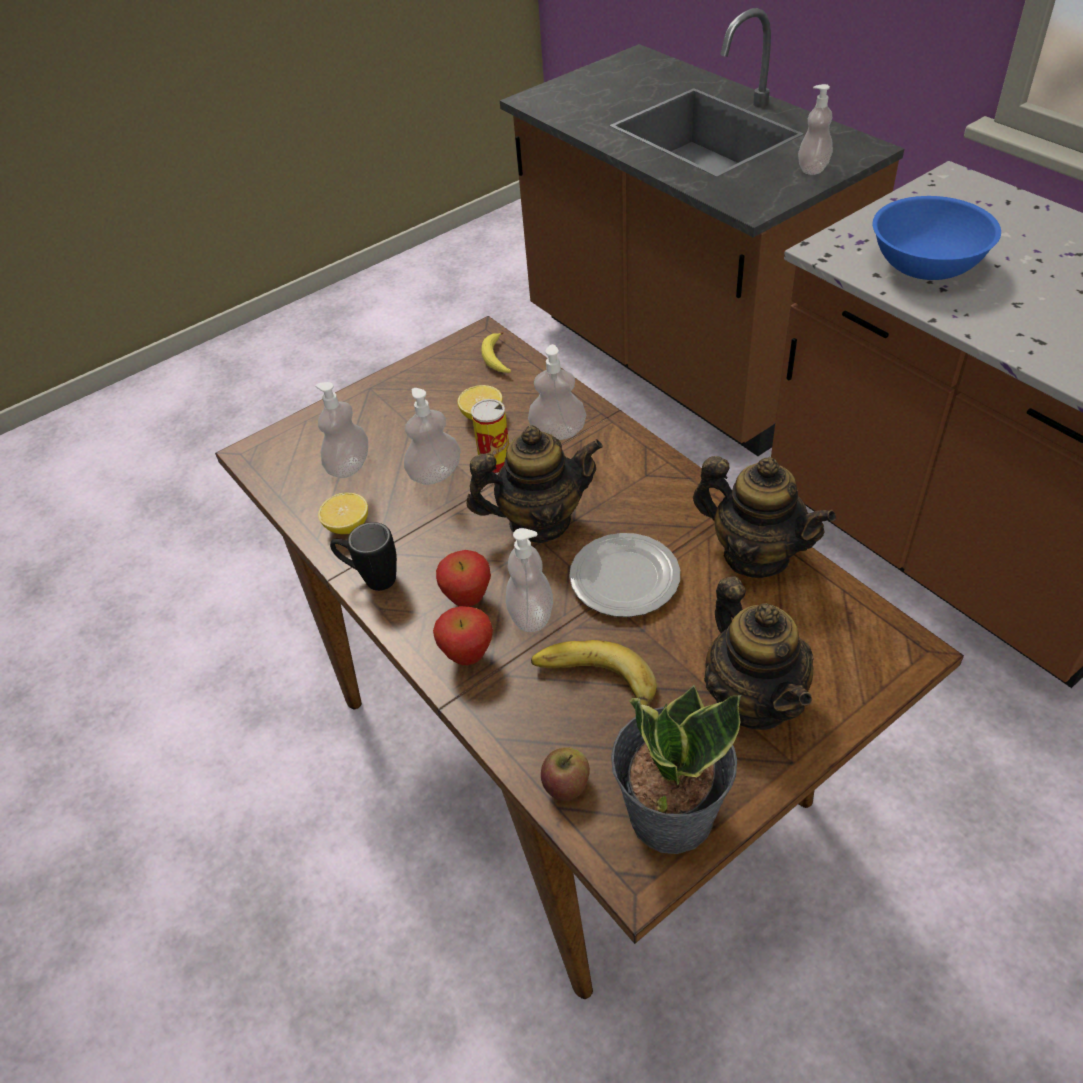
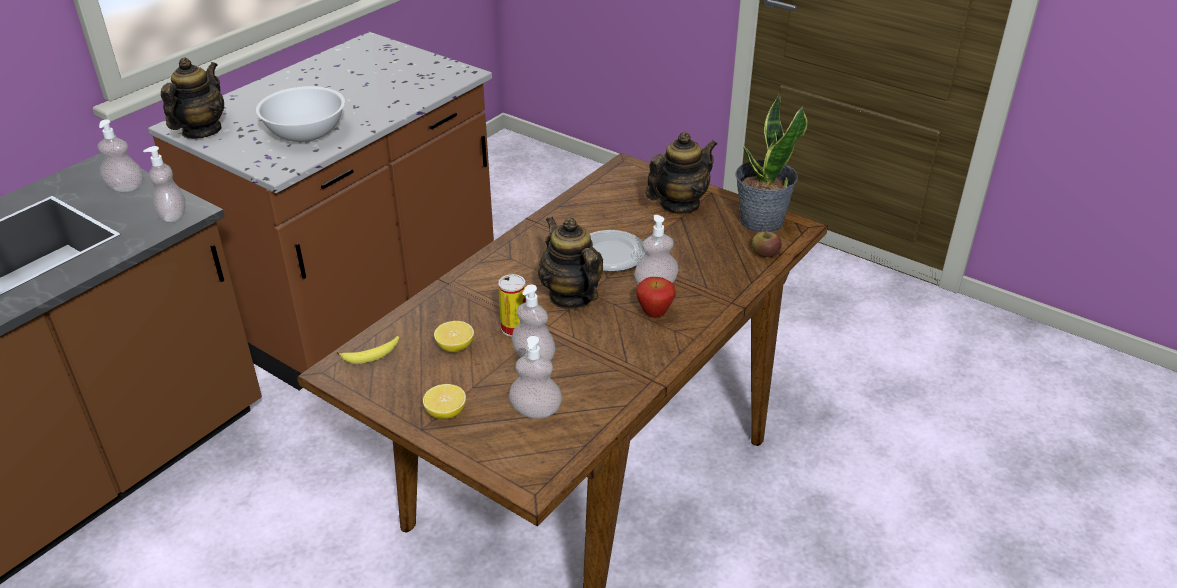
camera: 110 degrees left, 10 degrees down
lemon [318,493,368,534] -> lemon moved to [423,384,466,419]
black mug [330,522,397,591] -> none
apple [433,606,493,665] -> none
soap dispenser [528,344,586,440] -> soap dispenser moved to [143,146,185,223]
banana [531,640,657,706] -> none
teapot [693,456,836,578] -> teapot moved to [161,58,224,139]
blue bowl [873,196,1001,280] -> white bowl [256,86,345,142]

